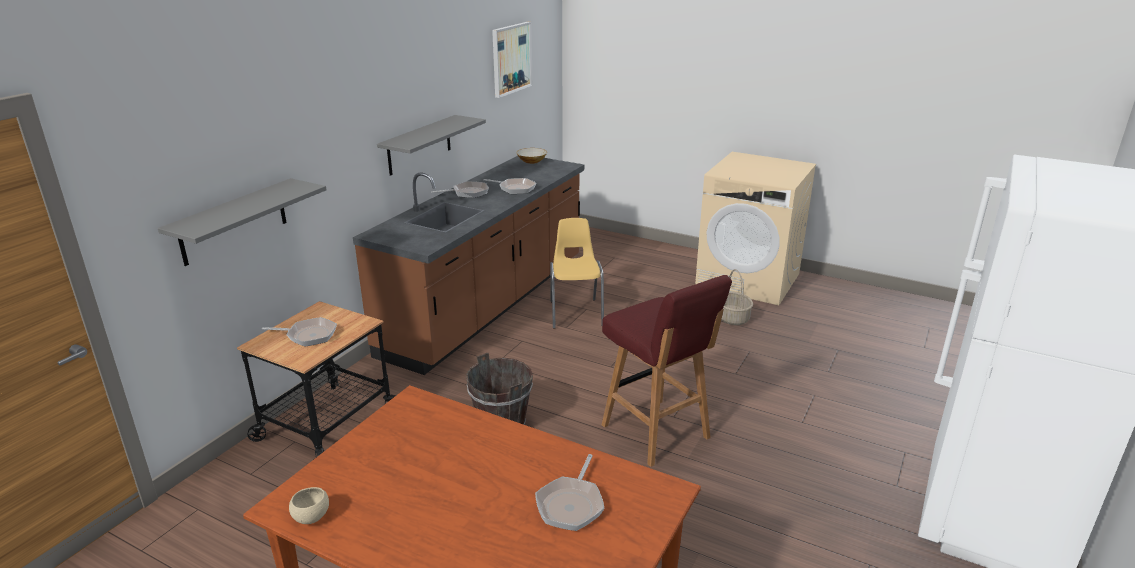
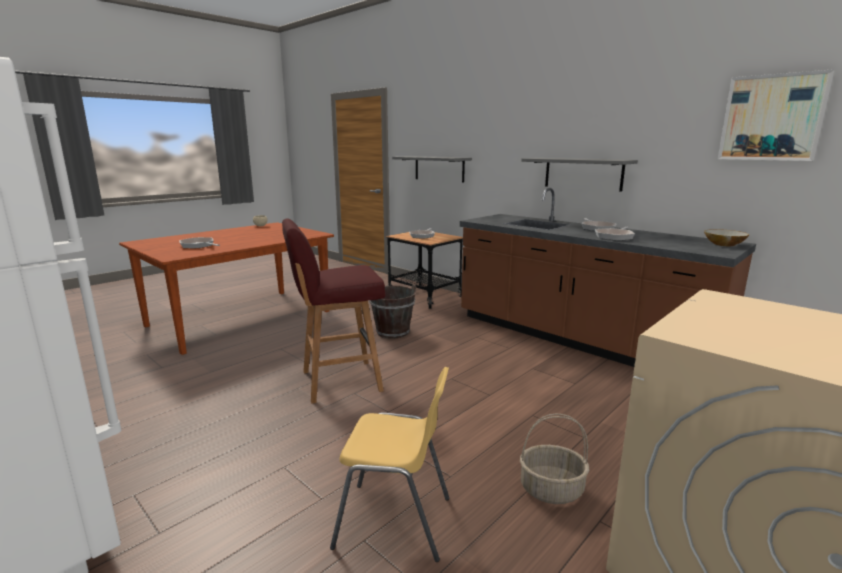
camera: 105 degrees right, 10 degrees down
yellow chair [550,218,604,329] -> yellow chair moved to [330,367,450,562]

